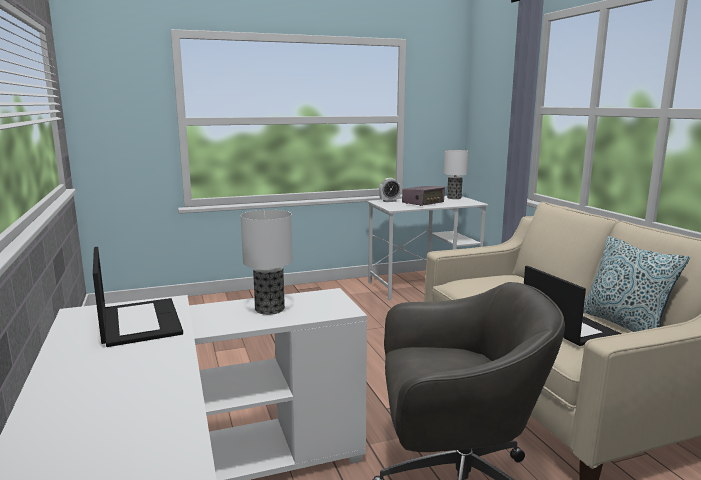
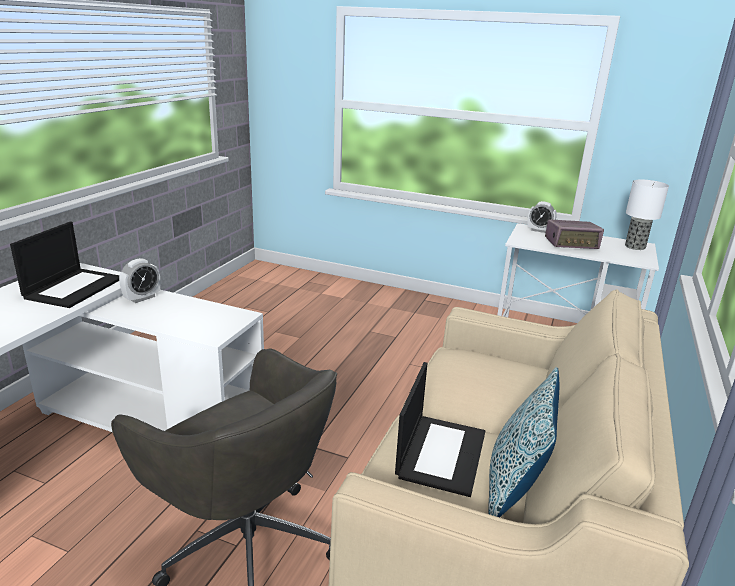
camera: 40 degrees right, 10 degrees up
table lamp [241,210,293,315] -> none
none -> alarm clock [119,258,160,303]

